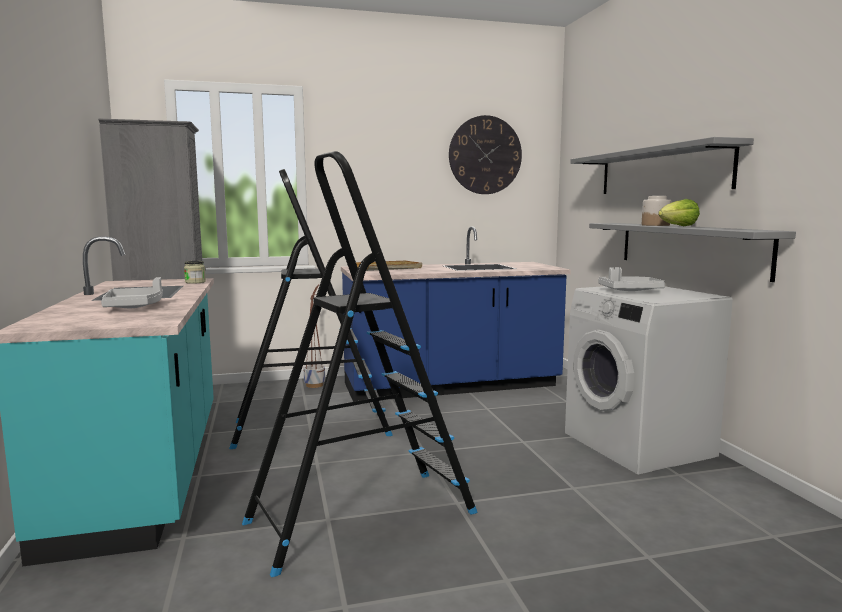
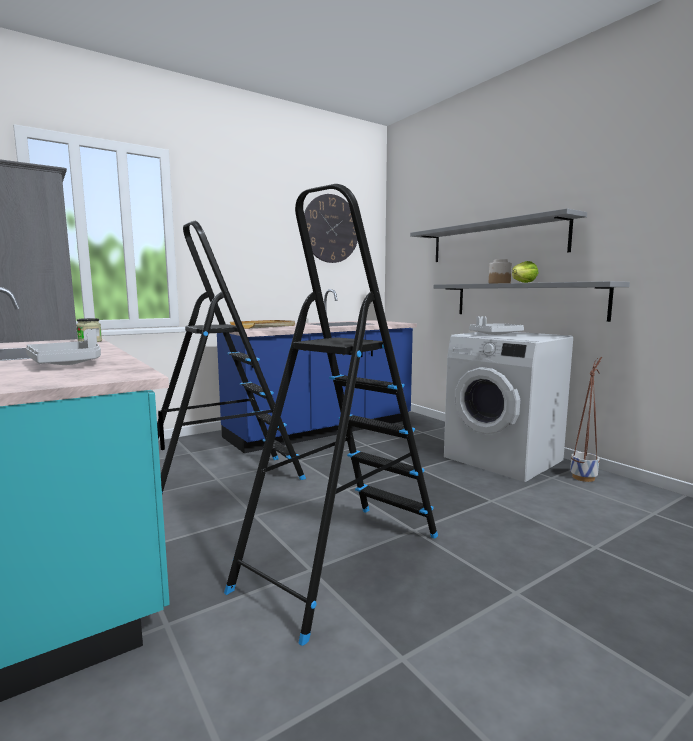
camera: 20 degrees left, 0 degrees up
planter [303,284,325,388] -> planter moved to [570,357,602,482]

